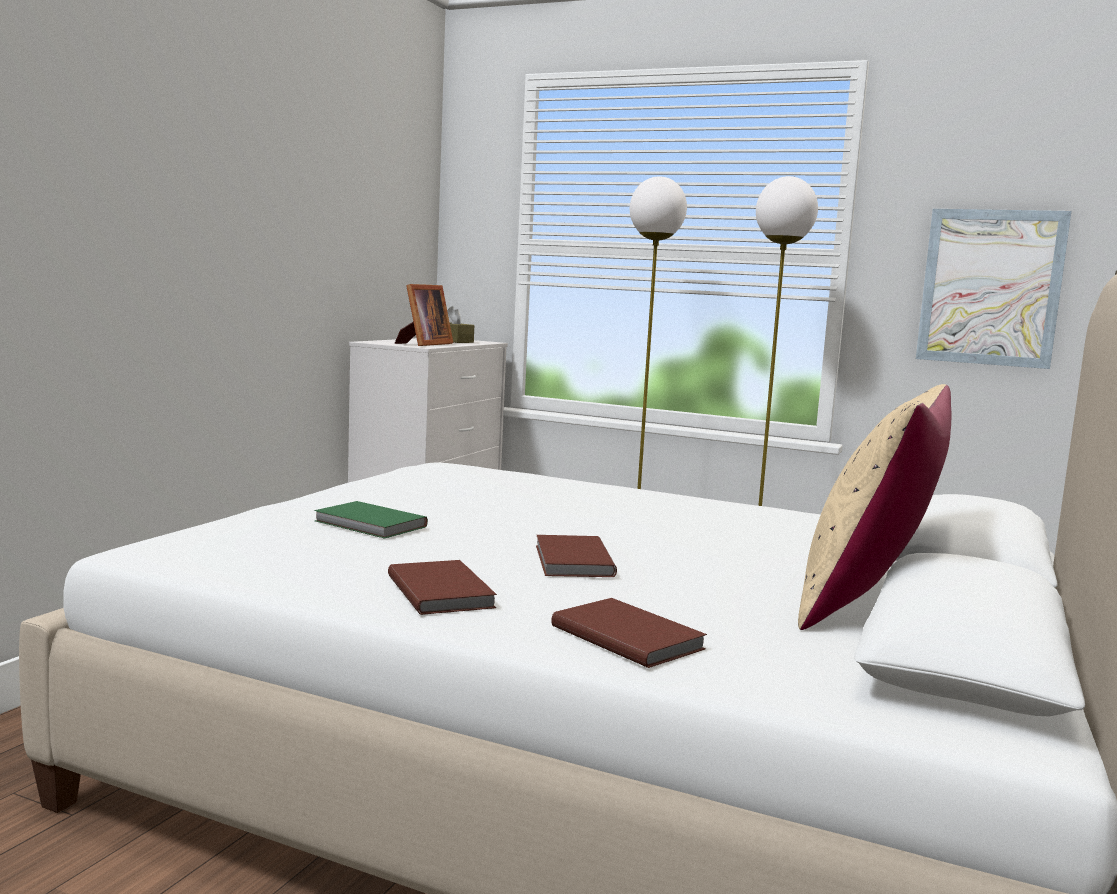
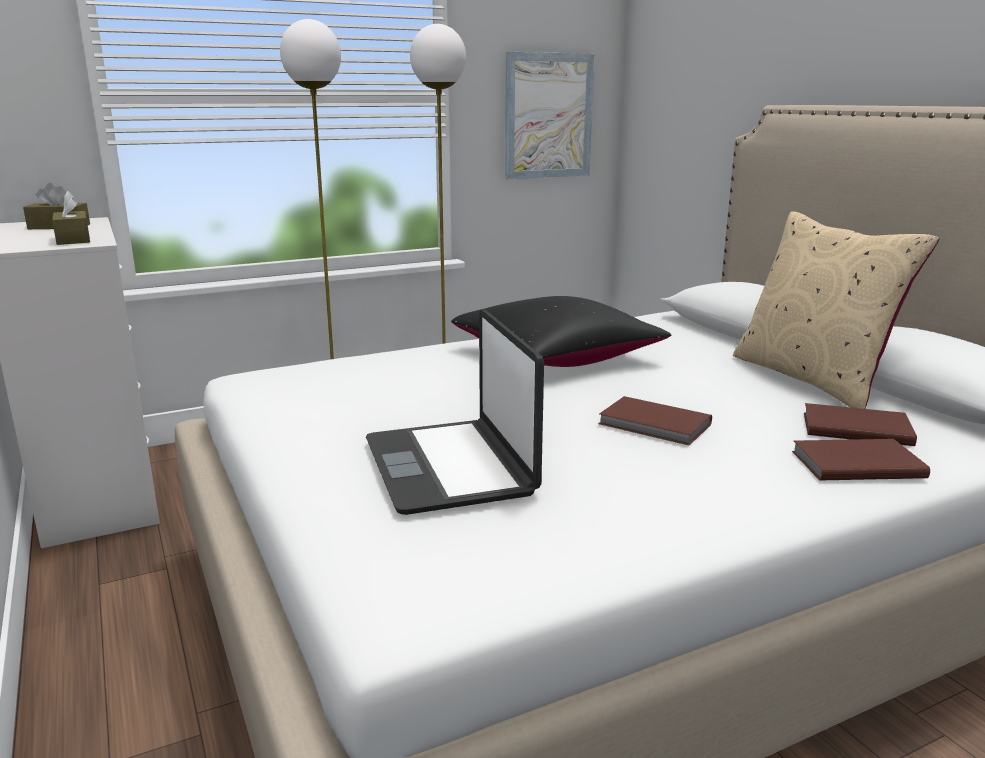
camera: 50 degrees left, 10 degrees up
green book [314,501,428,539] -> laptop [366,310,544,515]
brown book [388,560,497,615] -> brown book moved to [804,403,917,446]
picture frame [395,284,453,346] -> brown tissue box [52,191,90,245]
none -> black pillow [451,296,671,367]

